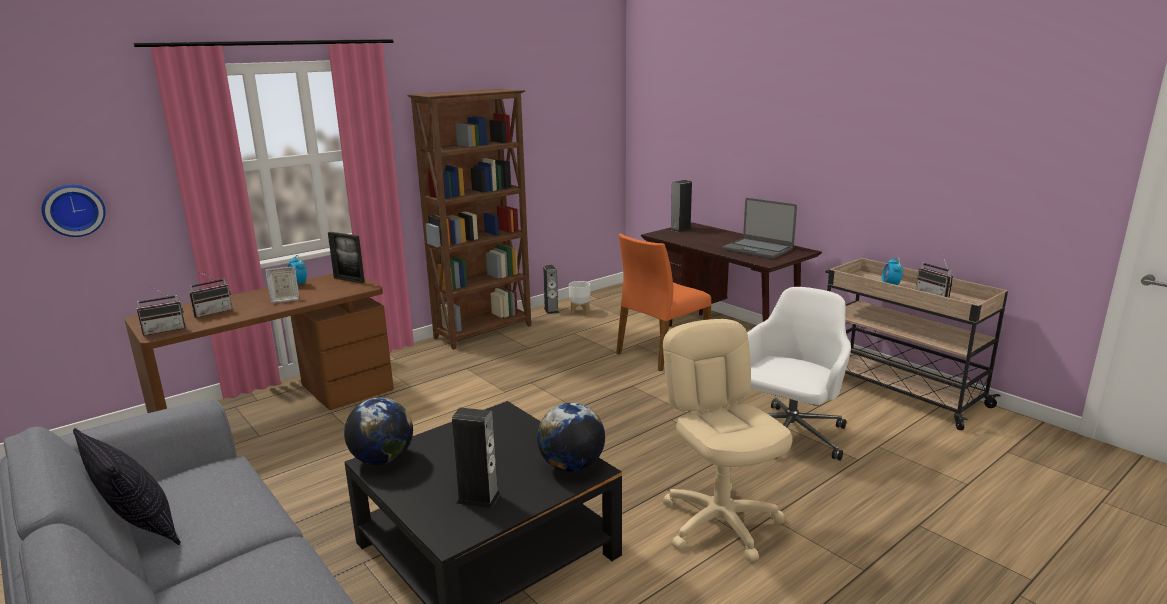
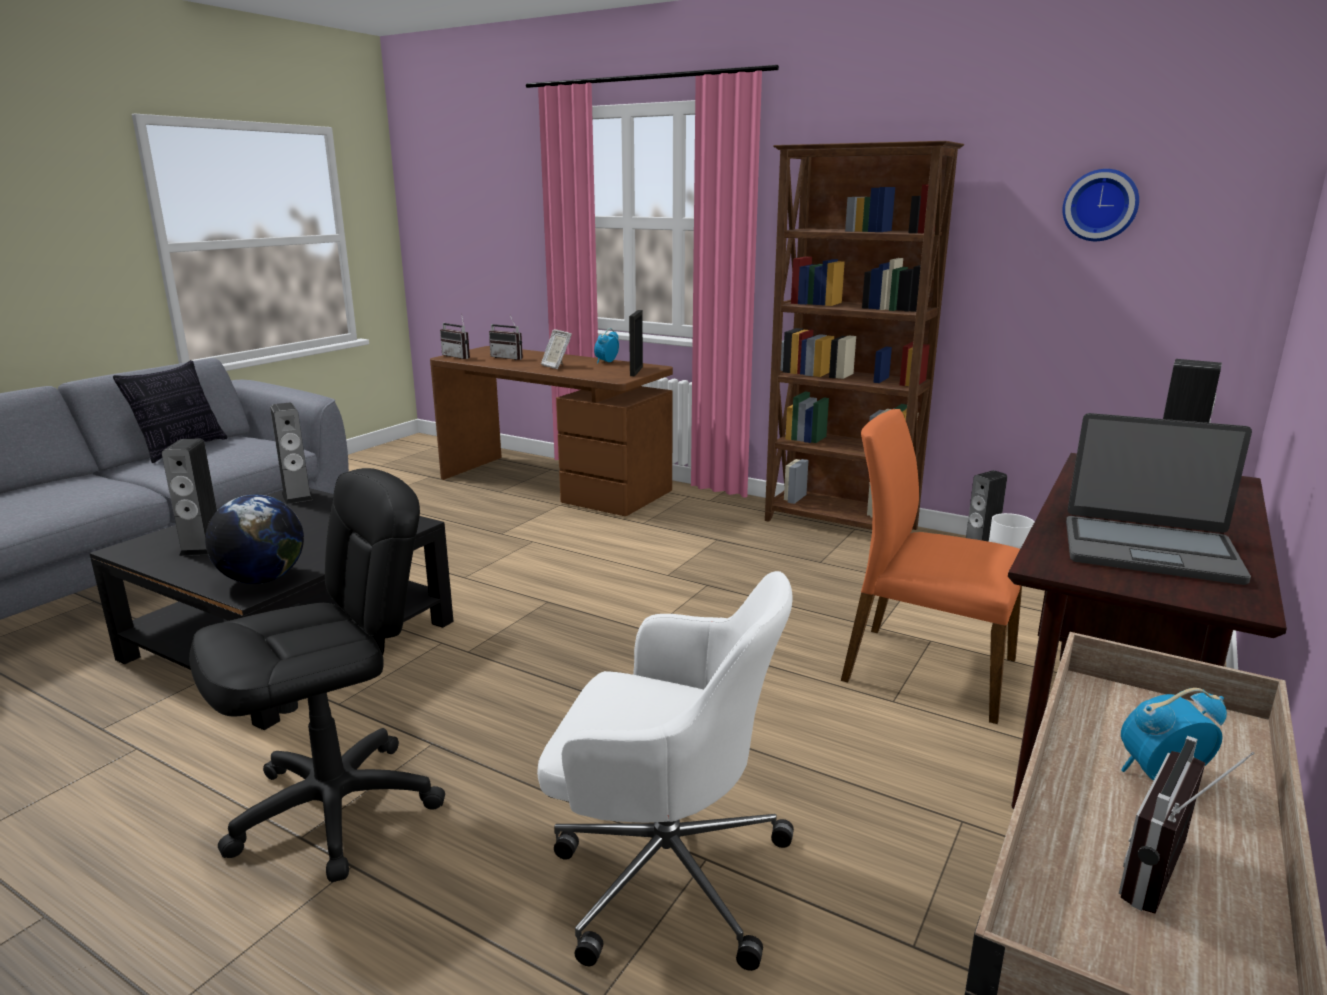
camera: 70 degrees right, 0 degrees up
wall clock [42,185,106,237] -> wall clock moved to [1062,169,1139,241]
globe [344,398,413,465] -> speaker [270,403,313,504]
beige office chair [662,319,792,562] -> black office chair [189,468,445,883]
laptop [723,198,797,259] -> laptop turned 90 degrees counterclockwise [1066,413,1252,585]

